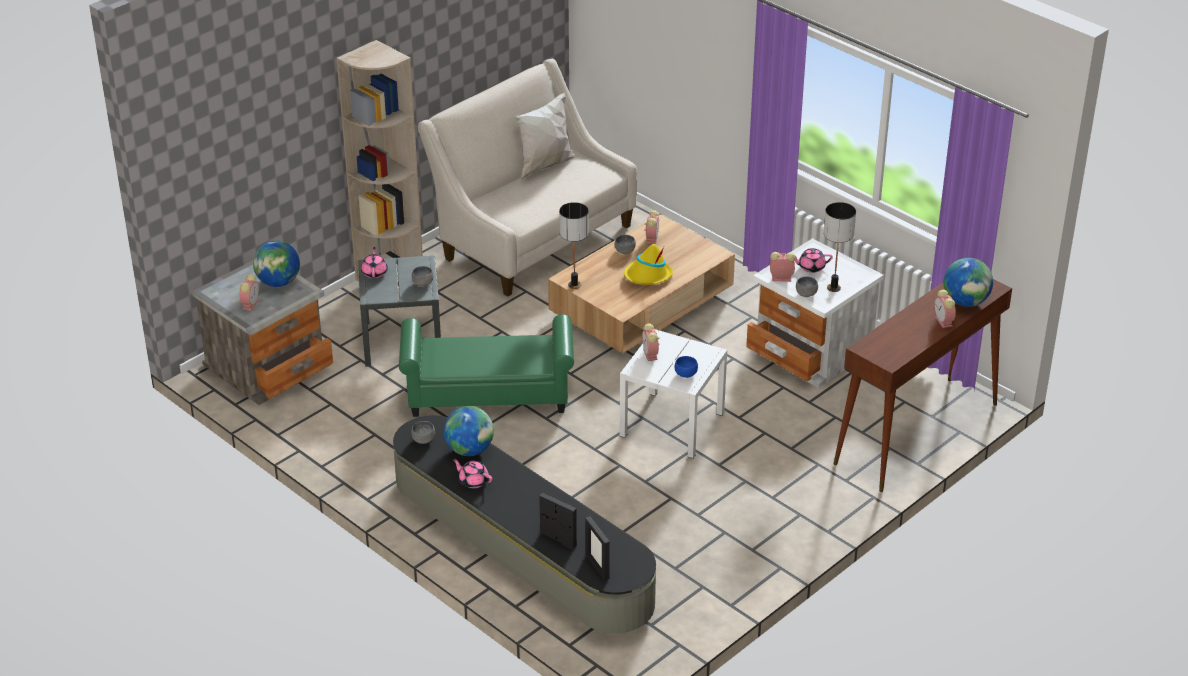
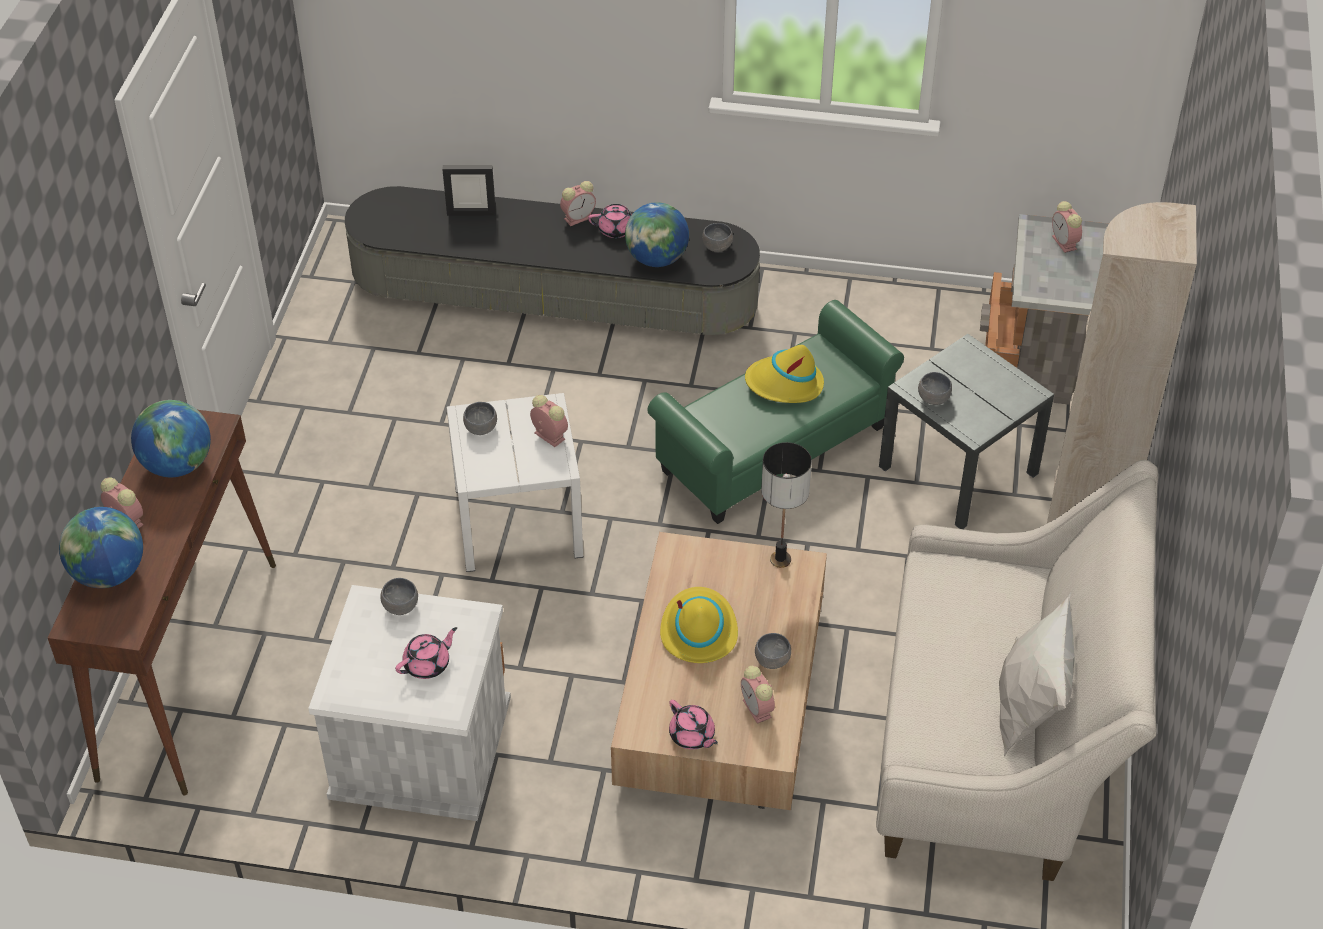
camera: 145 degrees right, 10 degrees up
globe [253,241,300,287] -> globe moved to [131,400,211,477]
pink teapot [361,247,388,278] -> pink teapot moved to [669,700,718,749]
picture frame [585,516,610,581] -> none
blue bowl [675,356,698,378] -> grey bowl [463,402,497,435]
alarm clock [770,252,796,282] -> alarm clock moved to [560,181,596,226]
table lamp [824,202,856,292] -> none
none -> yellow hat [745,345,824,403]

